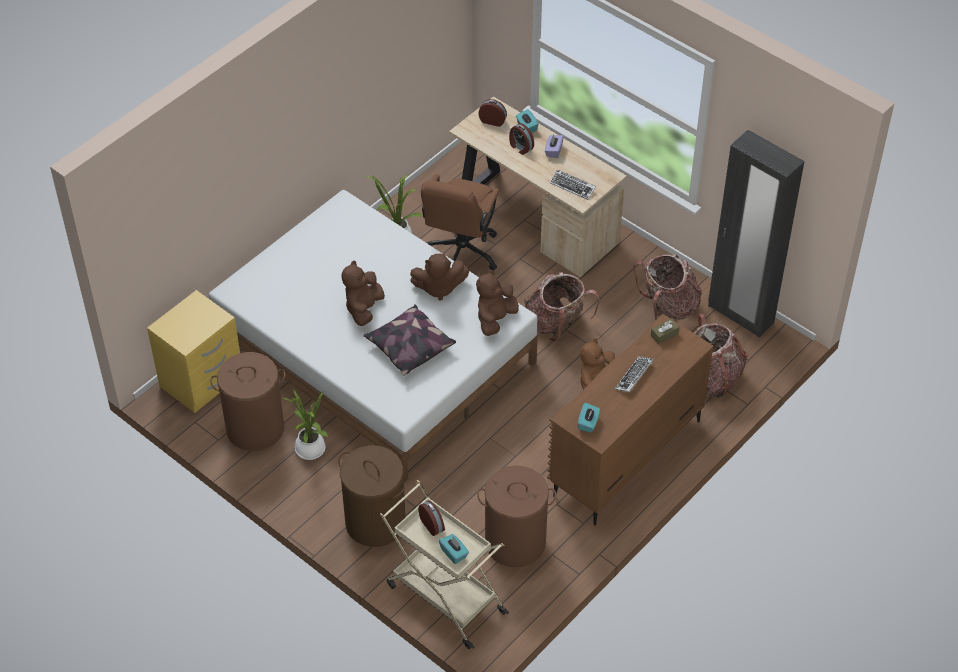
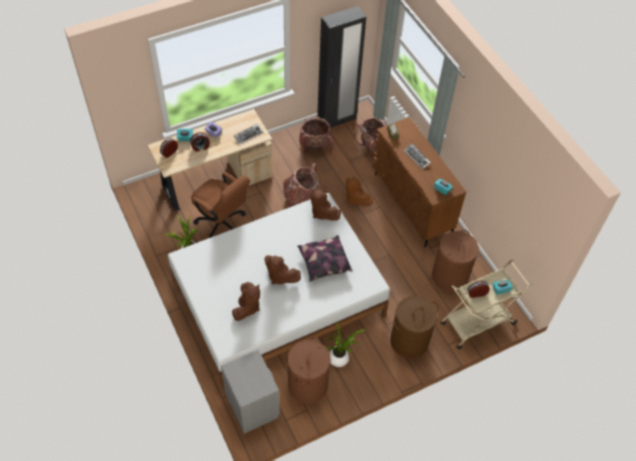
camera: 70 degrees left, 5 degrees up
yellow nightstand [147,290,240,413] -> grey nightstand [221,350,280,434]
brown plush toy [410,253,469,301] -> brown plush toy moved to [232,282,260,321]

